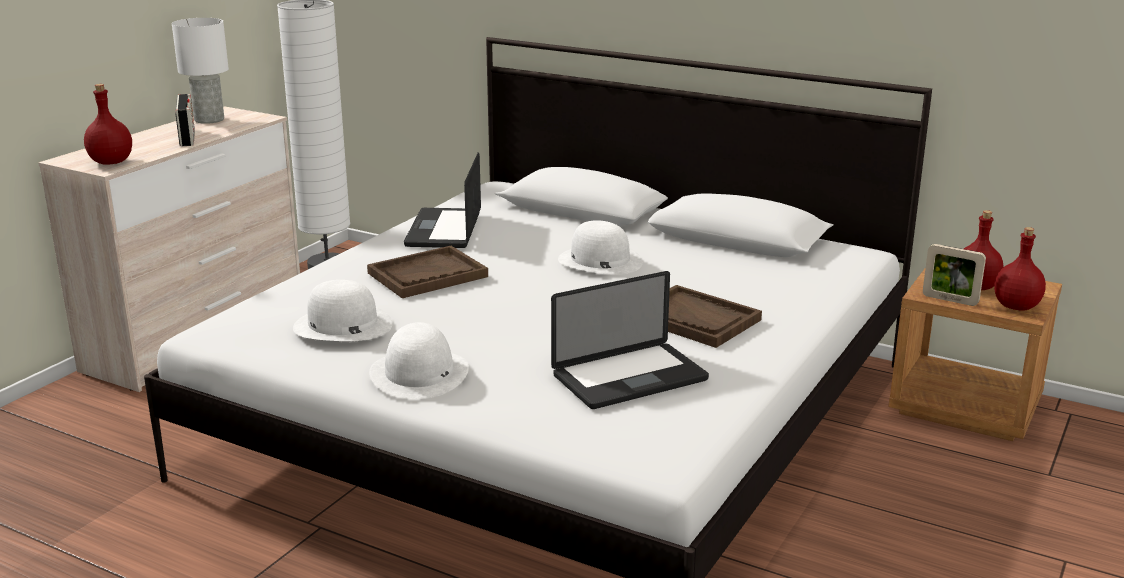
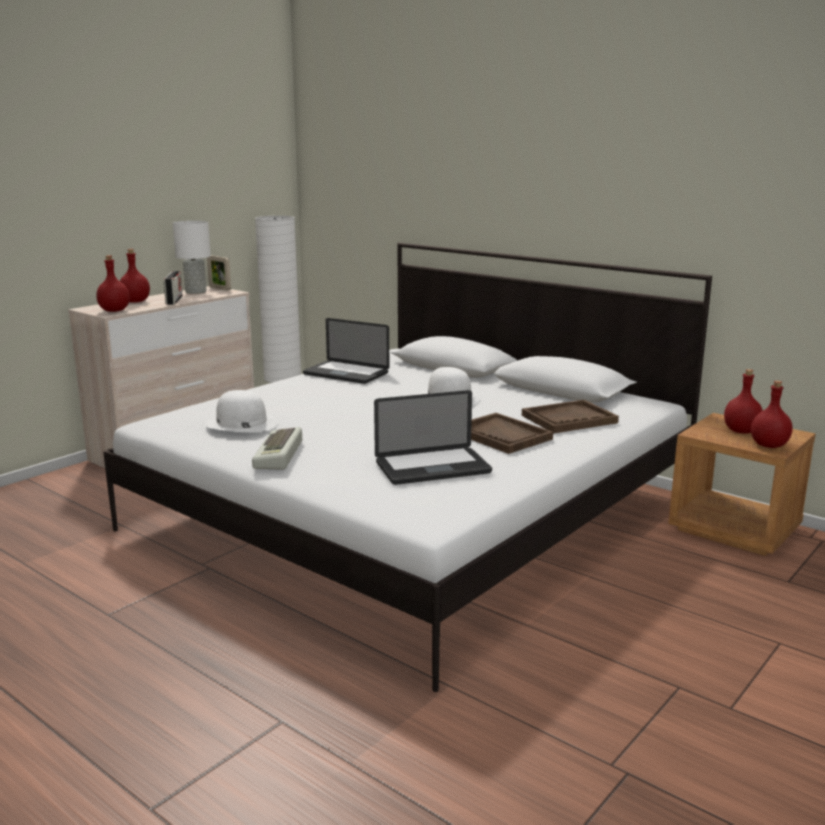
camera: 10 degrees right, 5 degrees down
brown tray [367,246,488,298] -> brown tray moved to [522,400,619,433]
white hat [369,322,469,399] -> keyboard [252,427,302,470]
laptop [404,152,481,248] -> laptop turned 75 degrees counterclockwise [303,318,389,384]
picture frame [923,244,986,306] -> picture frame moved to [207,255,231,291]
none -> red bottle [120,249,150,303]

